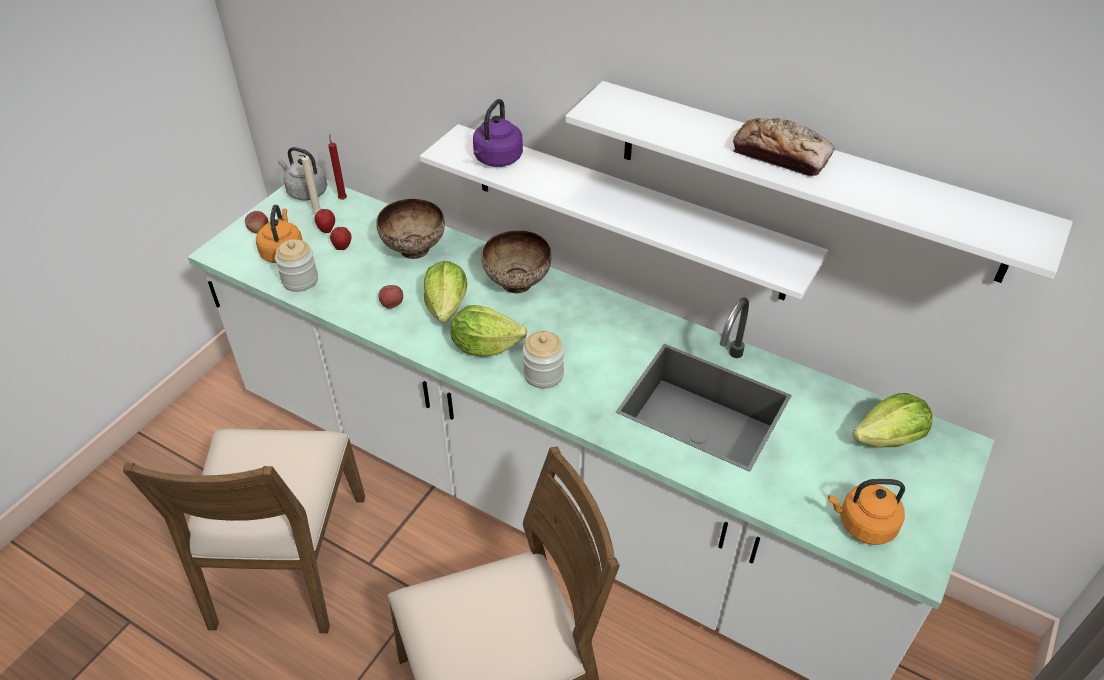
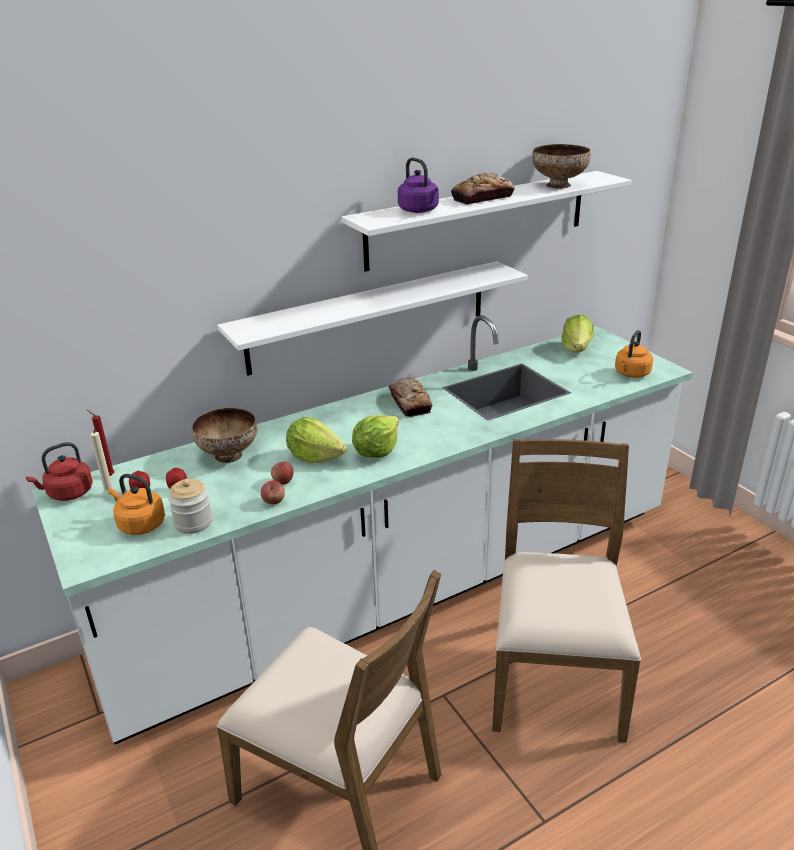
camera: 60 degrees left, 15 degrees down
apple [245,211,269,234] -> apple moved to [261,480,285,505]
grey kettle [278,147,327,200] -> red kettle [26,442,93,501]
purple kettle [473,99,523,167] -> purple kettle moved to [398,157,439,213]
bowl [481,230,552,294] -> bowl moved to [532,144,591,188]
jar [523,331,564,389] -> none
none -> bread [388,378,433,417]

